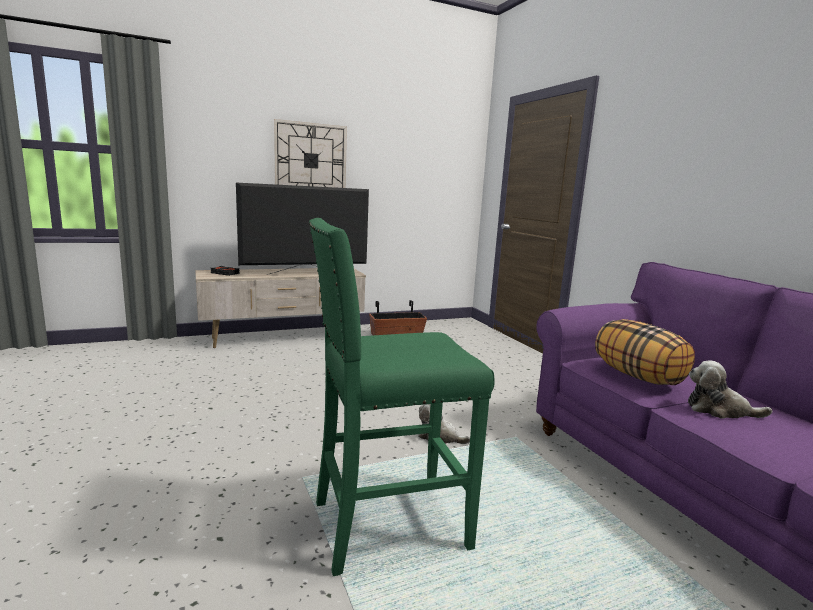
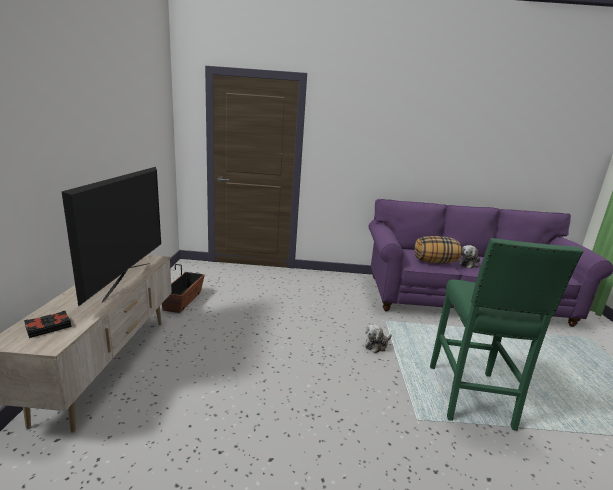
camera: 65 degrees left, 5 degrees up
wall clock [274,119,347,188] -> none

